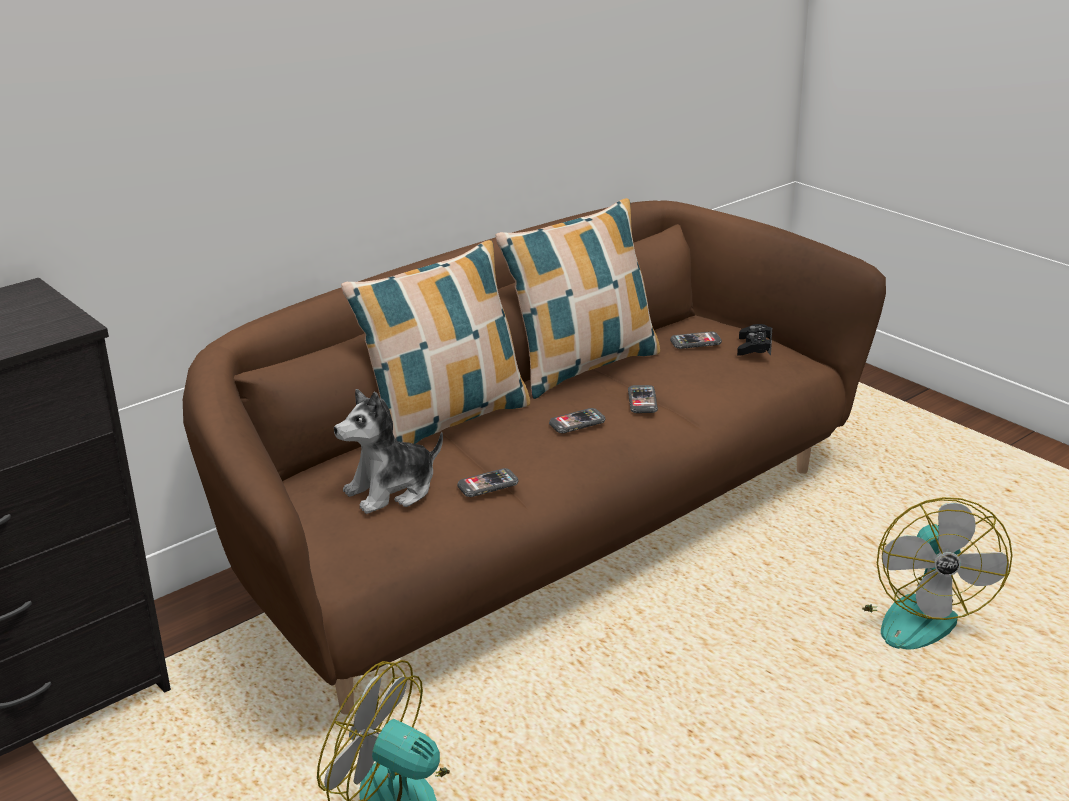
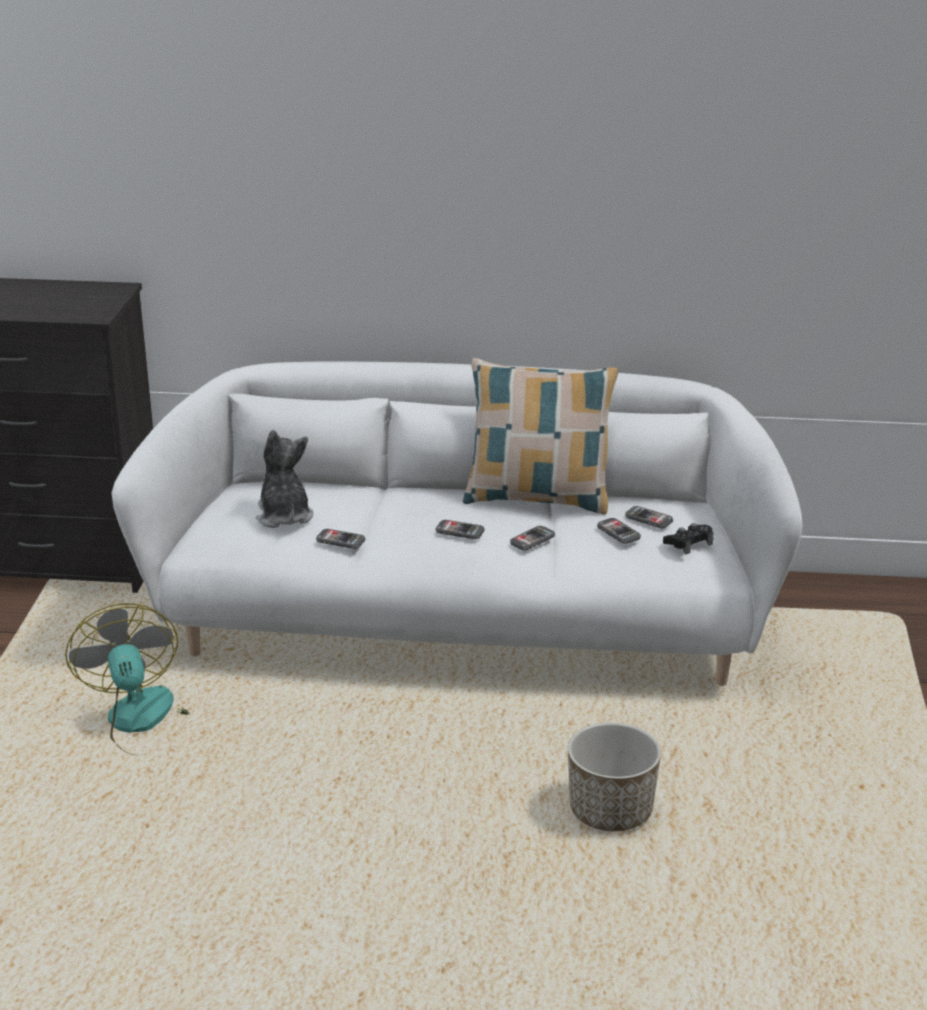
camera: 45 degrees right, 0 degrees up
brown sofa [183,200,886,715] -> white sofa [112,362,802,686]
plush toy [334,389,443,514] -> plush toy turned 60 degrees clockwise [256,430,314,528]
pillow [341,240,530,444] -> none
fan [862,497,1013,649] -> planter [568,722,661,831]
none -> phone [597,518,641,544]

